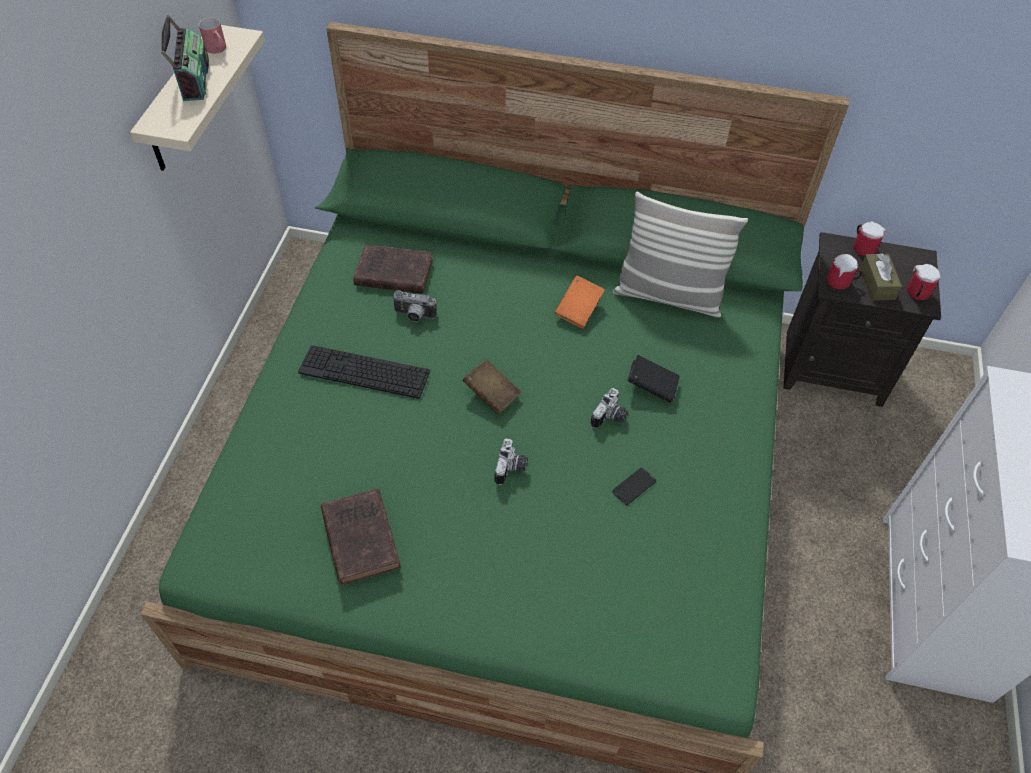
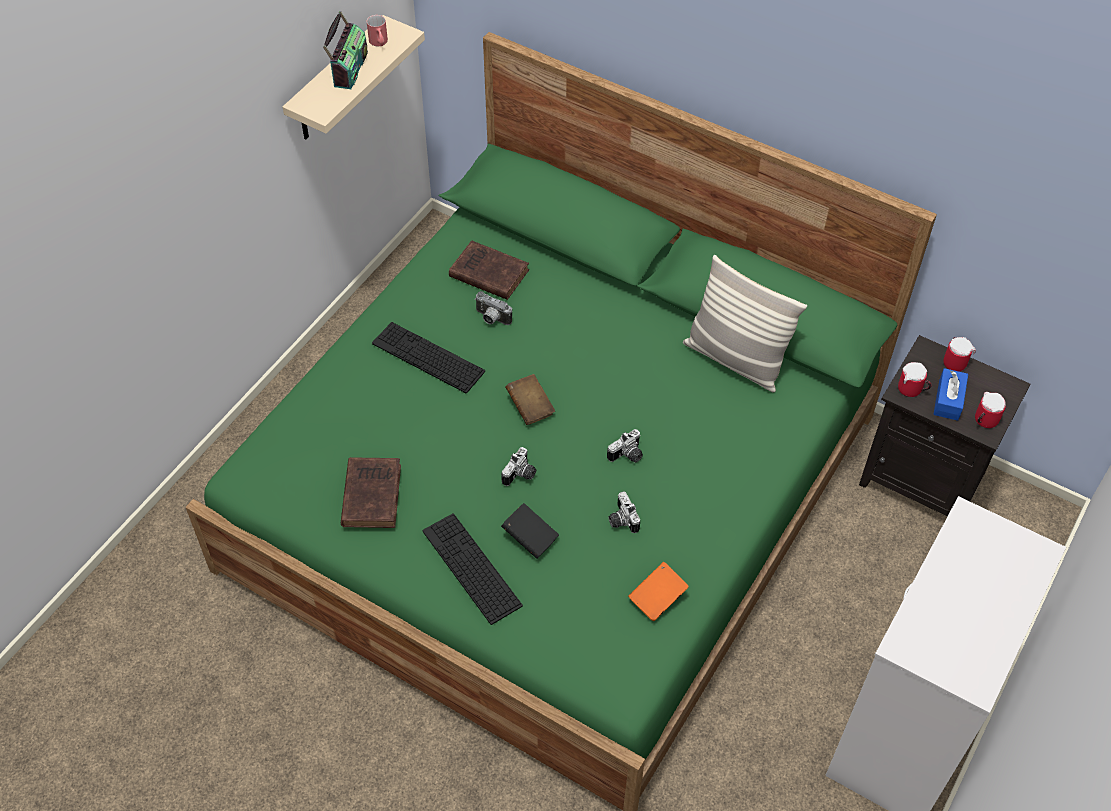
camera: 20 degrees right, 0 degrees up
orange book [554,276,605,328] -> orange book moved to [628,562,689,621]
phone [612,468,656,505] -> camera [608,491,640,533]
black book [628,355,680,403] -> black book moved to [501,503,559,559]
brown tissue box [860,253,902,300] -> blue tissue box [933,368,968,421]
none -> keyboard [423,513,523,625]

